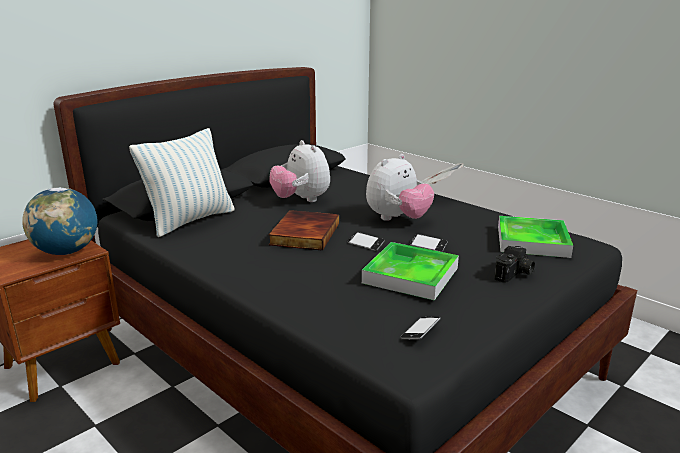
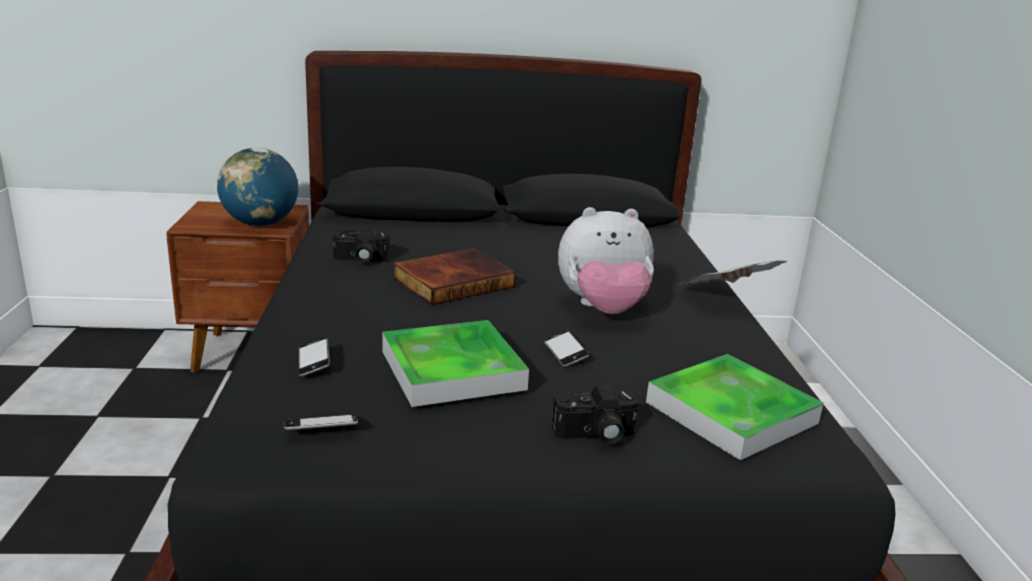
camera: 40 degrees right, 0 degrees up
pillow [129,128,235,237] -> none
plush toy [270,140,330,202] -> none
phone [348,232,385,251] -> phone moved to [299,337,330,377]
none -> camera [333,227,390,263]

